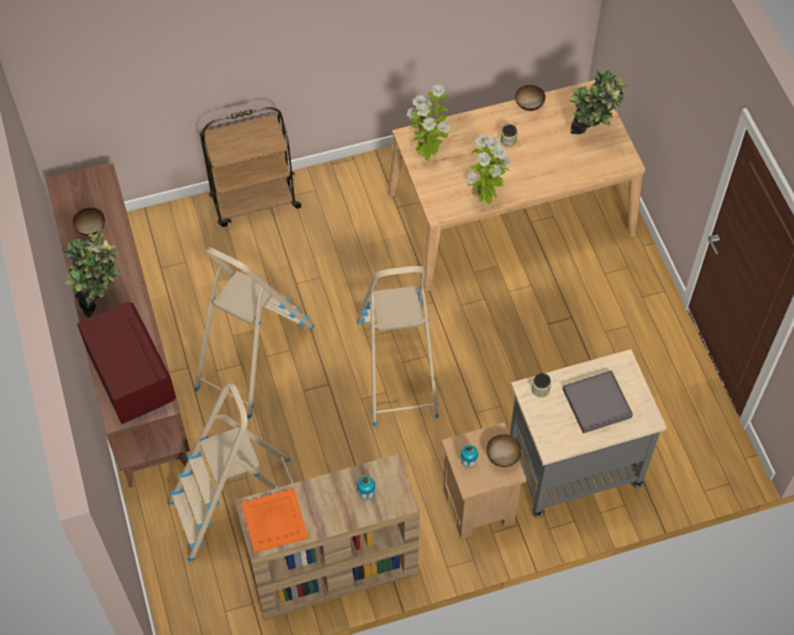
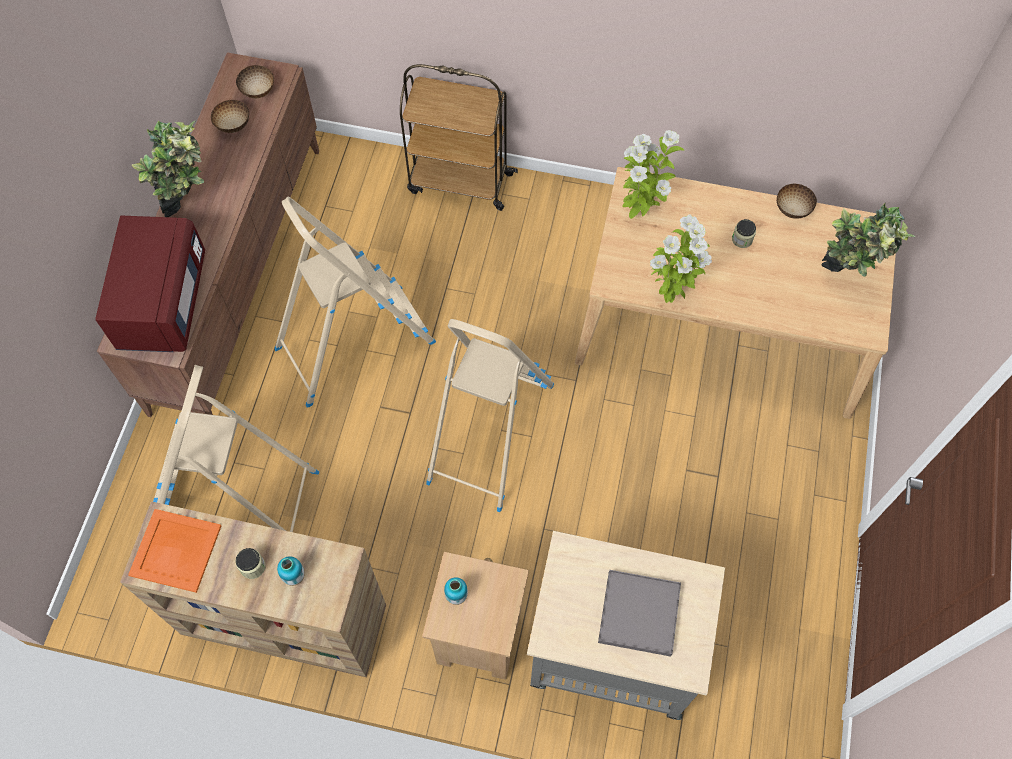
camera: 30 degrees right, 5 degrees up
bowl [486,434,521,467] -> bowl moved to [236,65,274,98]
jar [531,373,551,397] -> jar moved to [236,548,266,579]

